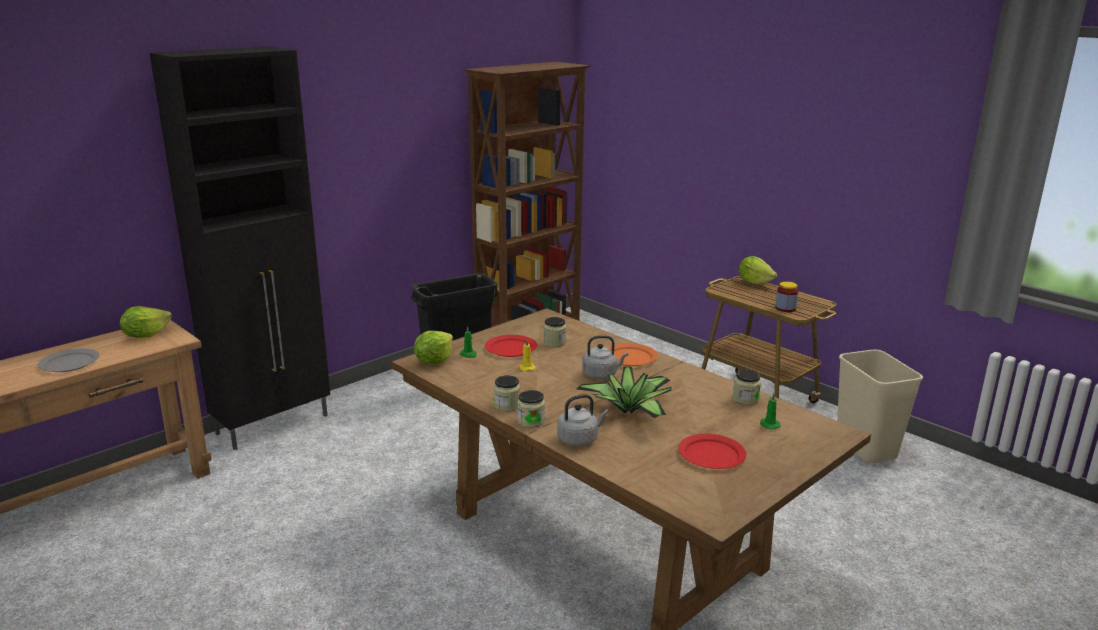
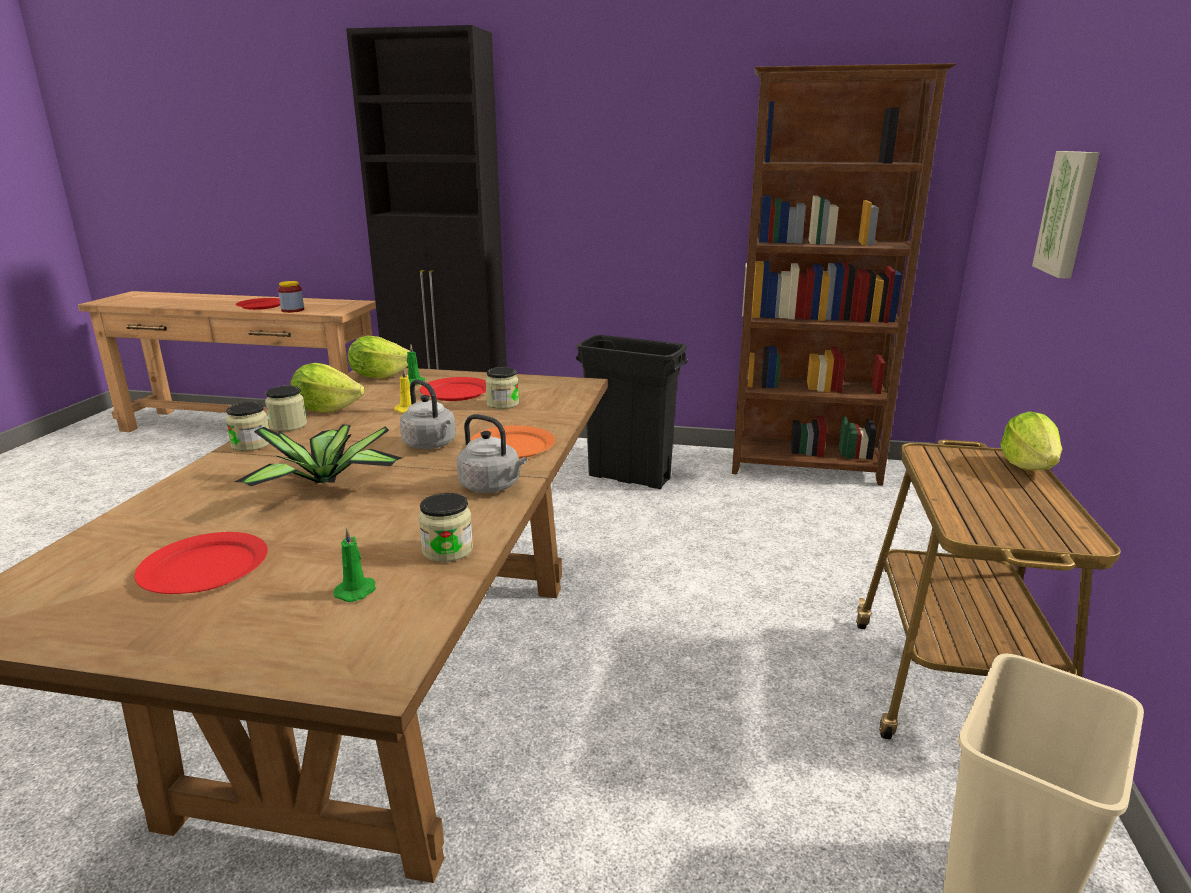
camera: 55 degrees right, 0 degrees up
grey plate [37,348,99,372] -> red plate [236,298,280,310]
lettuce [120,306,172,338] -> lettuce moved to [290,363,365,413]
grey kettle [557,394,608,446] -> grey kettle moved to [457,414,527,493]
jar [775,282,798,312] -> jar moved to [278,281,304,313]
none -> picture [1032,151,1100,279]

